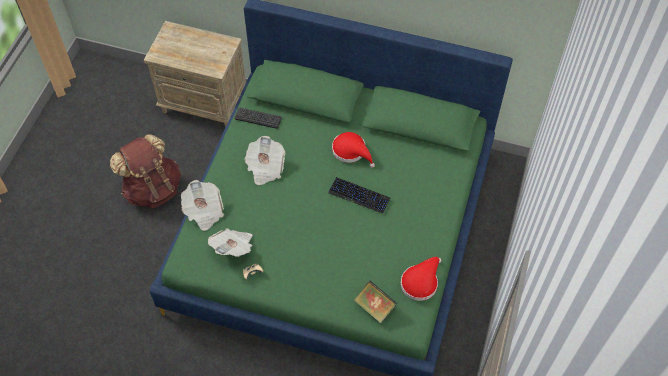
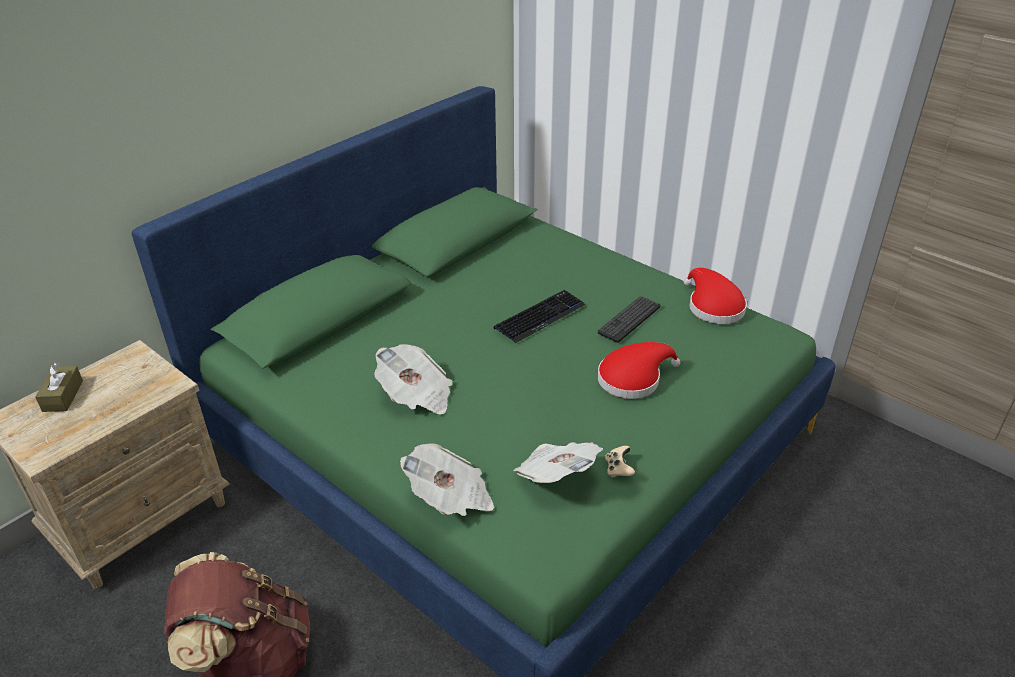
camera: 65 degrees left, 20 degrees down
keyboard [235,107,282,129] -> keyboard moved to [598,296,660,343]
red hat [332,132,375,168] -> red hat moved to [598,342,680,399]
book [353,280,397,323] -> none
none -> brown tissue box [35,363,83,412]

